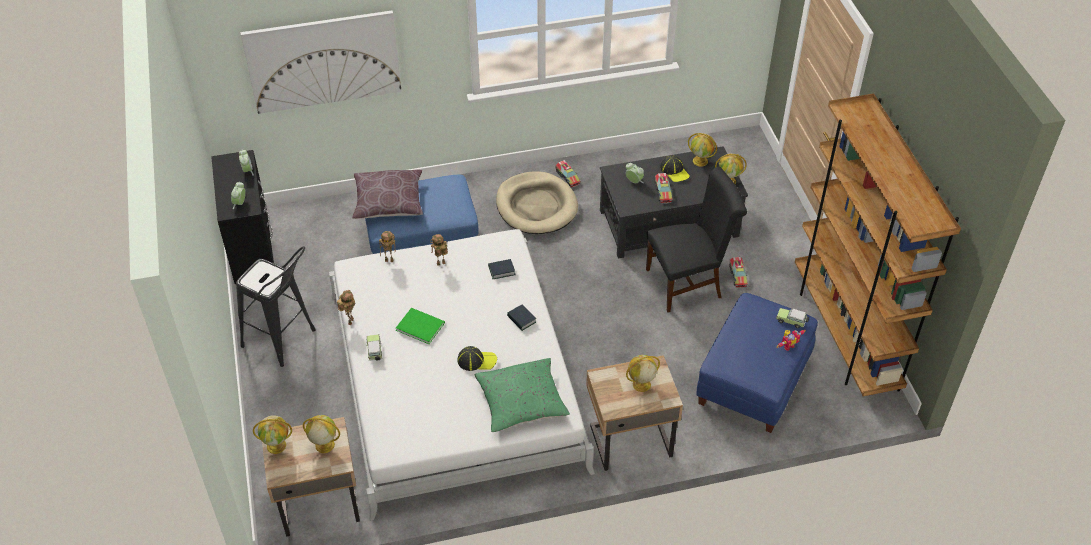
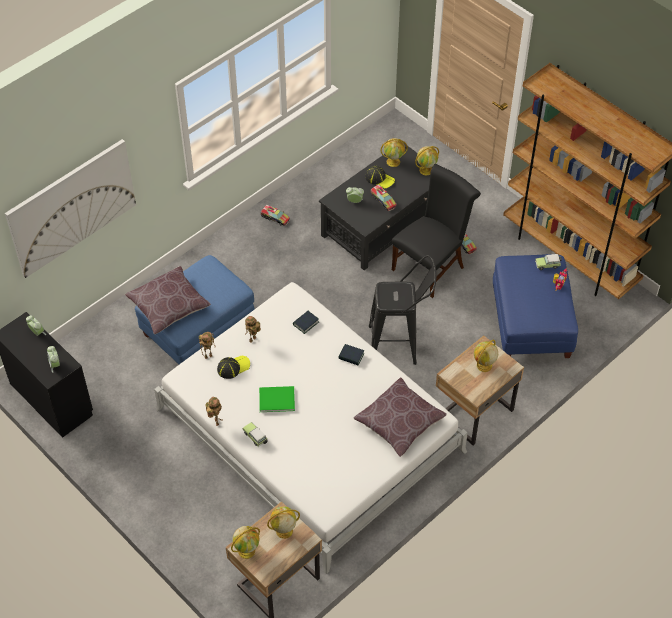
camera: 30 degrees left, 5 degrees up
black stool [236,246,316,367] -> black stool moved to [369,255,436,365]
cap [458,346,497,371] -> cap moved to [217,356,250,379]
green pillow [474,358,570,432] -> brown pillow [354,377,447,457]
beige dog bed [496,171,578,234] -> none

